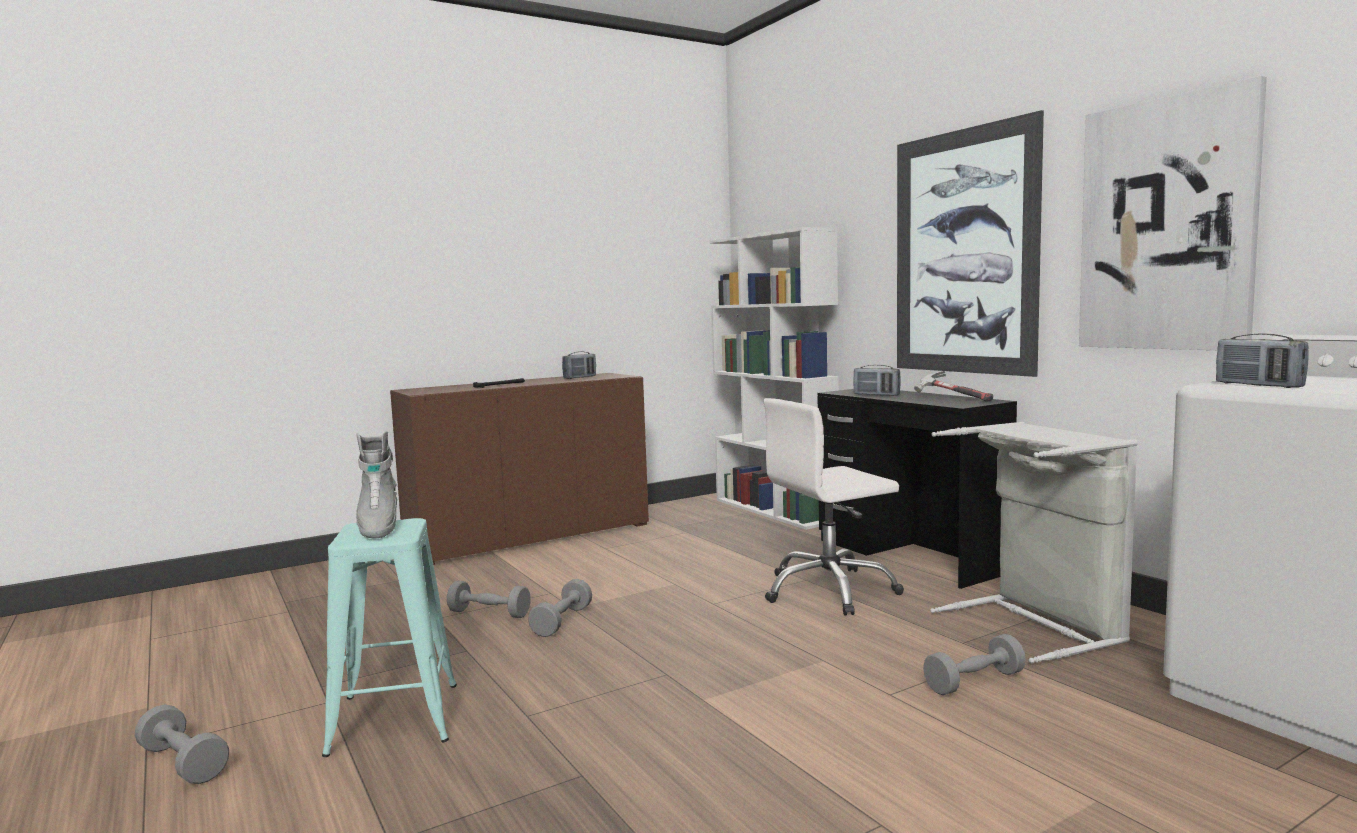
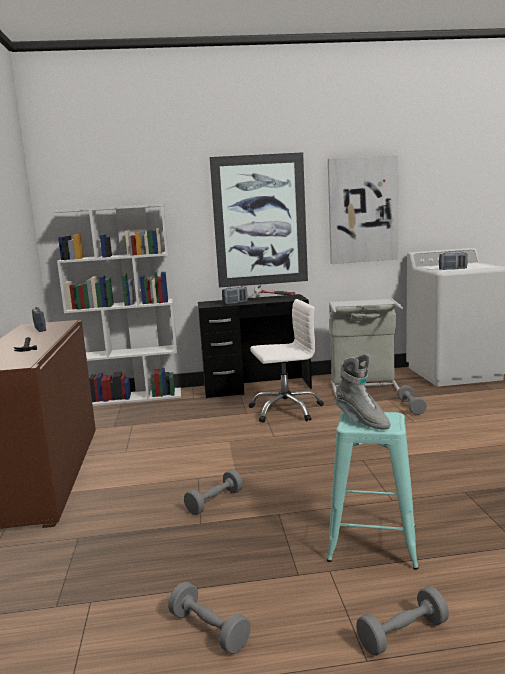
camera: 65 degrees left, 5 degrees up
grey boot [356,431,397,538] -> grey boot turned 45 degrees clockwise [335,354,391,430]
grey dumbbell [528,579,592,637] -> grey dumbbell moved to [168,582,251,654]
white office chair [764,398,904,615] -> white office chair turned 105 degrees counterclockwise [249,299,324,423]

